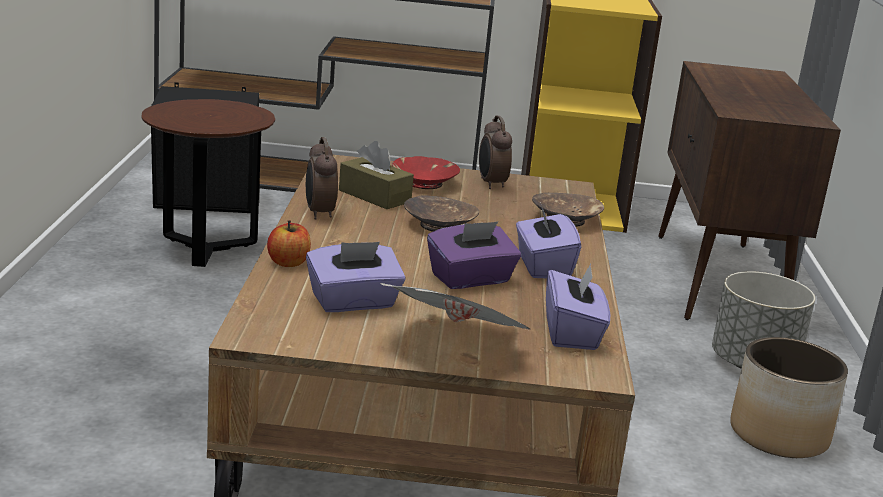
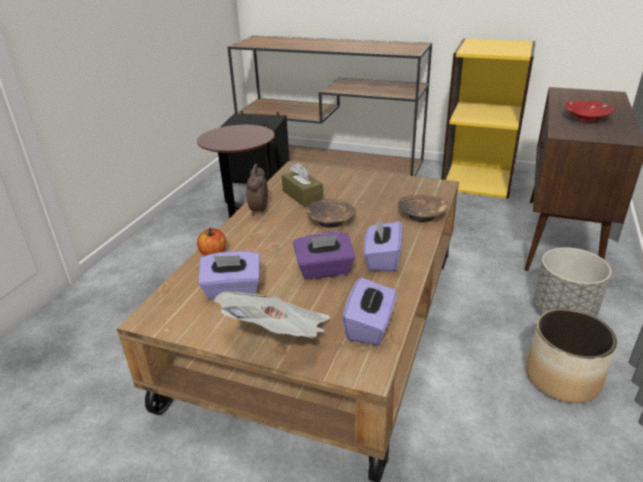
camera: 20 degrees right, 10 degrees up
red bowl [392,156,460,189] -> red bowl moved to [565,101,614,123]
alarm clock [479,116,512,189] -> none

